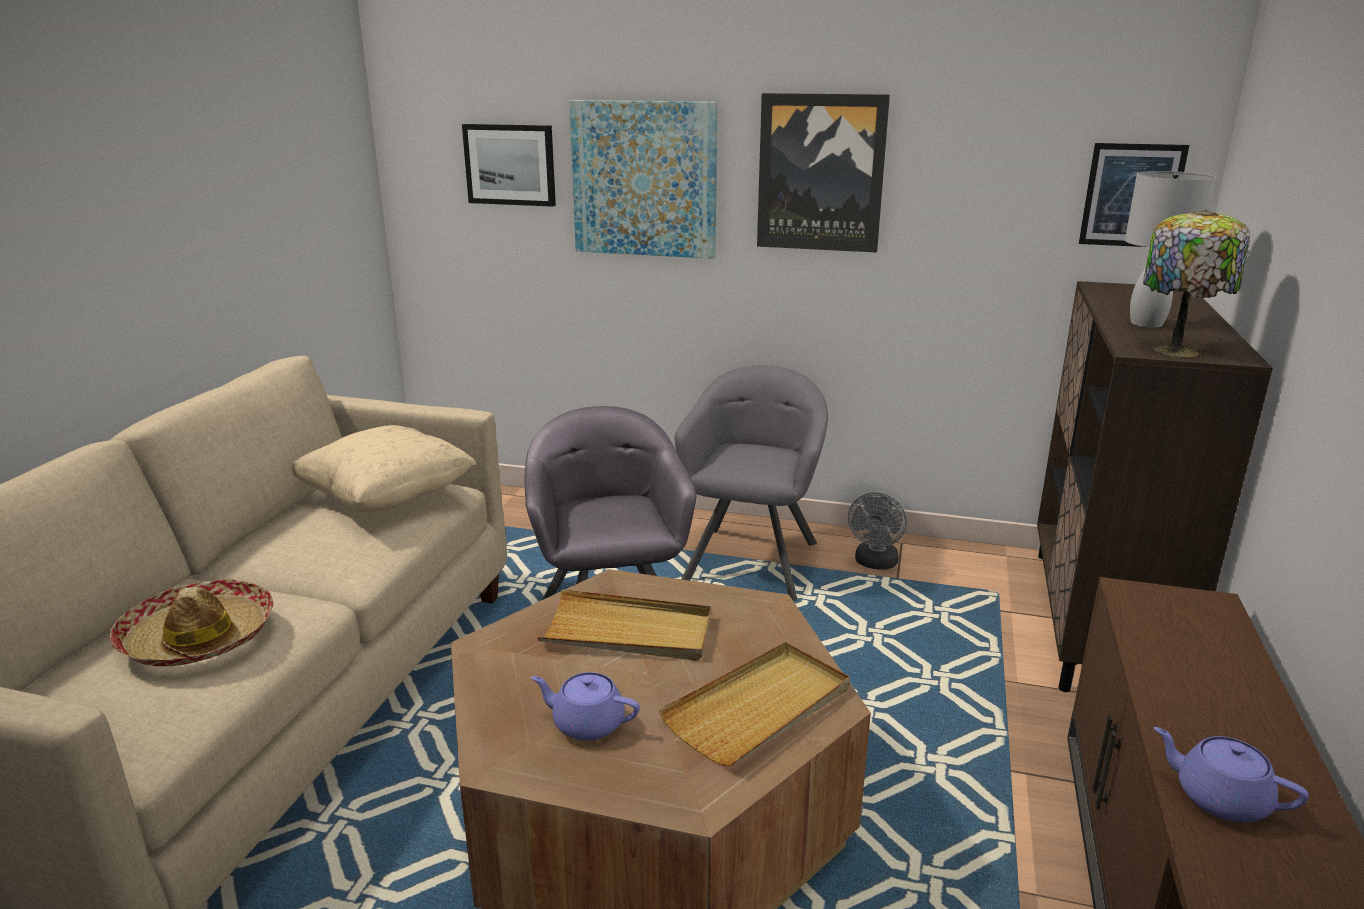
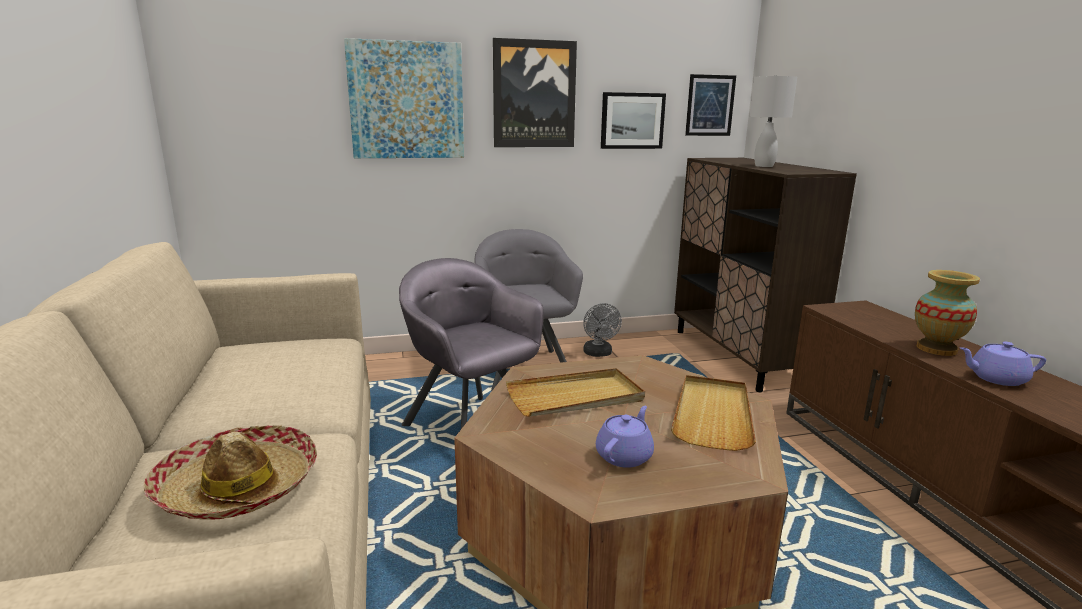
camera: 30 degrees left, 5 degrees down
beige pillow [292,425,477,512] -> none
picture [462,124,556,207] -> picture moved to [601,92,666,149]
purple teapot [531,672,640,741] -> purple teapot turned 135 degrees clockwise [596,406,654,468]
table lamp [1143,209,1250,357] -> none
none -> vase [915,270,980,356]

